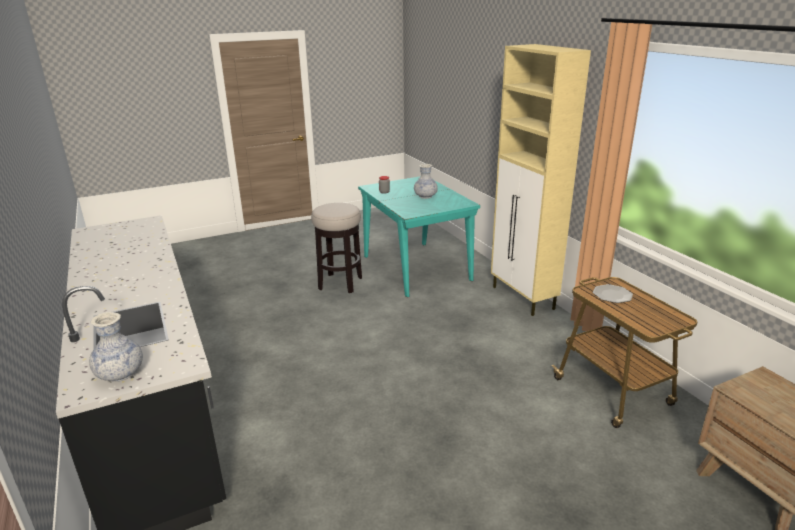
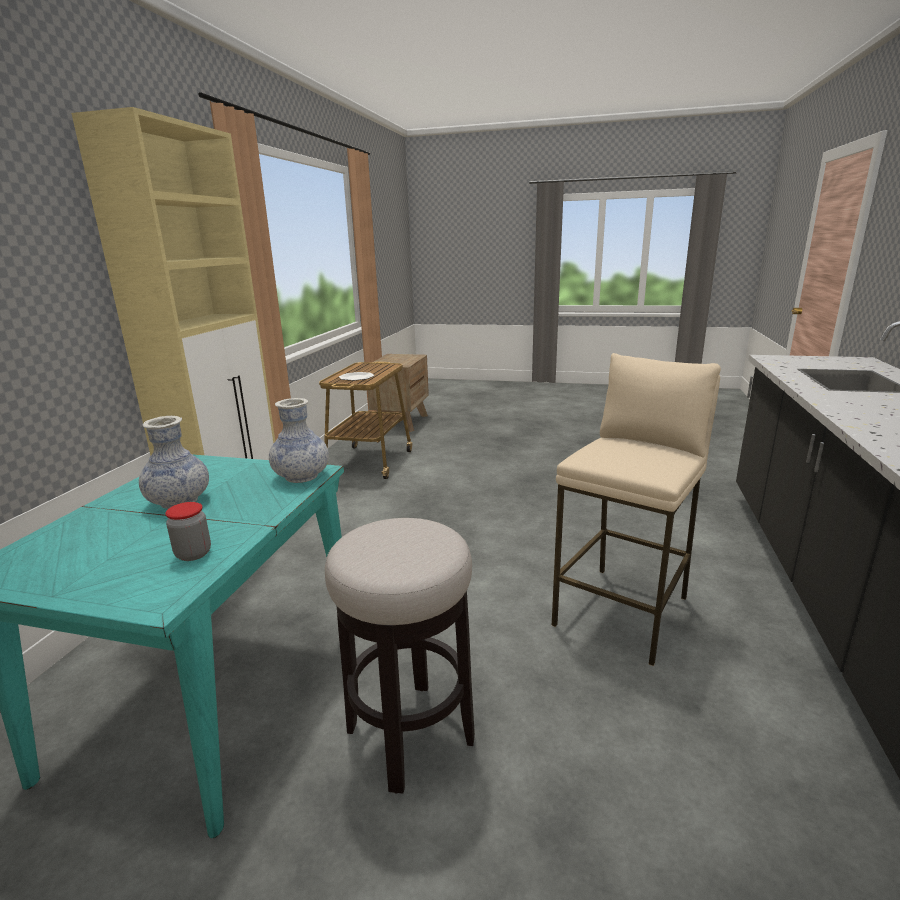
camera: 140 degrees left, 5 degrees down
vase [89,312,143,382] -> vase moved to [269,398,329,483]
none -> beige stool [551,353,721,666]

